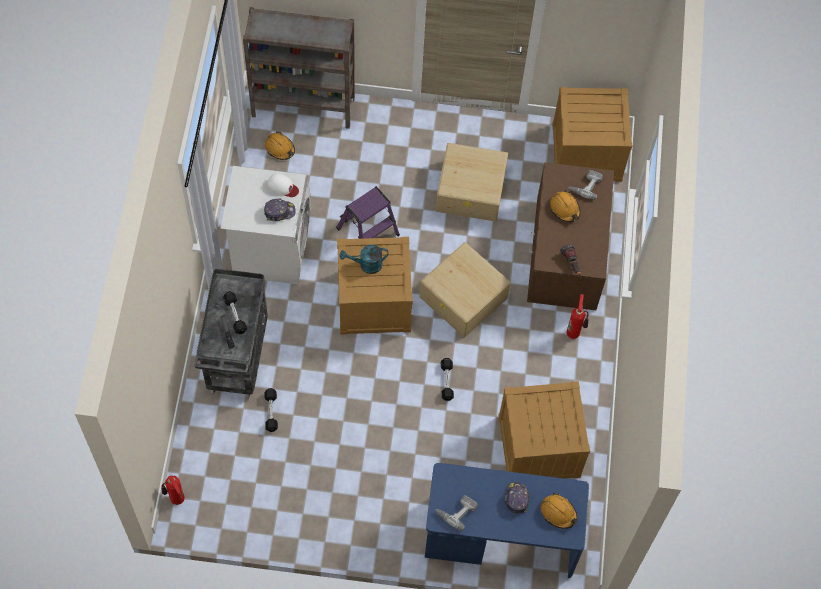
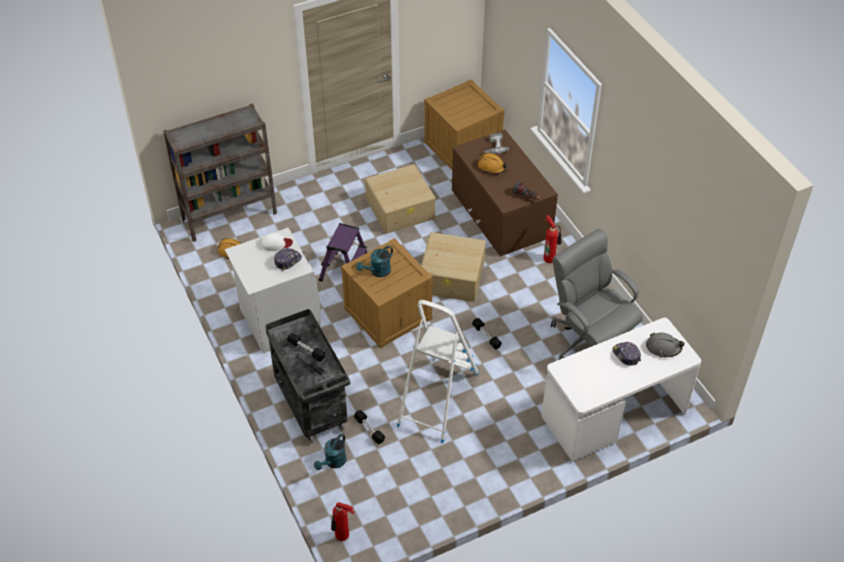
camera: 30 degrees left, 15 degrees down
blue desk [425,463,589,578] -> white desk [541,318,701,462]
power drill [436,495,478,531] -> none
crate [499,381,590,479] -> grey office chair [551,229,643,360]
orange hard hat [541,493,577,529] -> grey hard hat [646,332,685,358]
none -> turquoise watering can [314,434,347,470]
none -> white step ladder [397,300,479,443]

